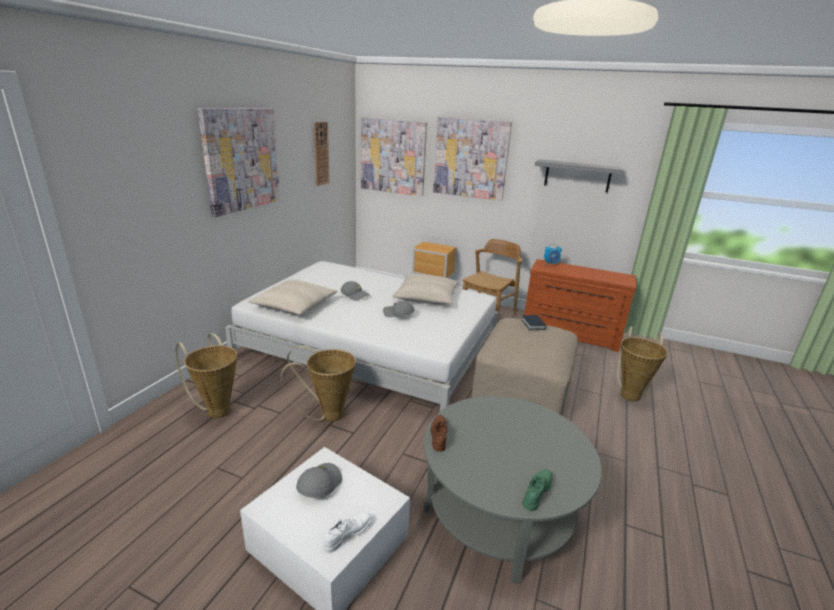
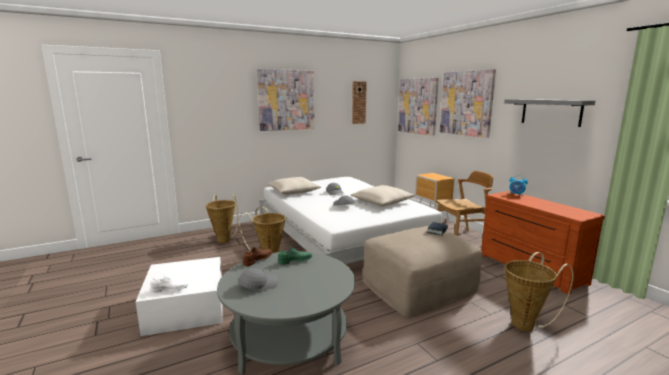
camera: 40 degrees right, 10 degrees down
grey cap [296,463,342,498] -> grey cap moved to [238,268,279,289]
green shoe [522,469,553,511] -> green shoe moved to [278,246,313,265]

